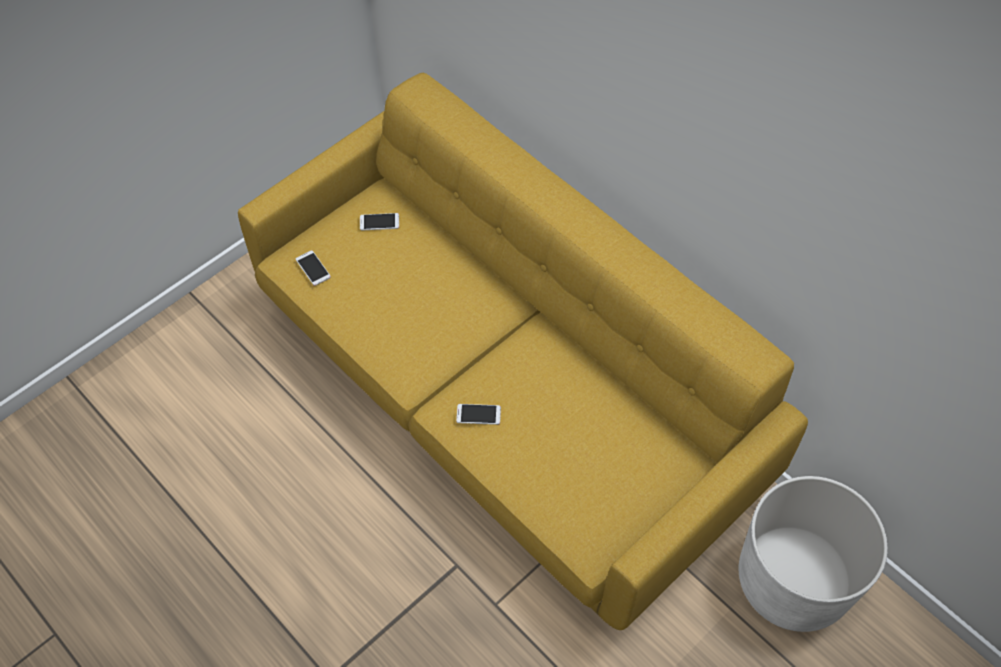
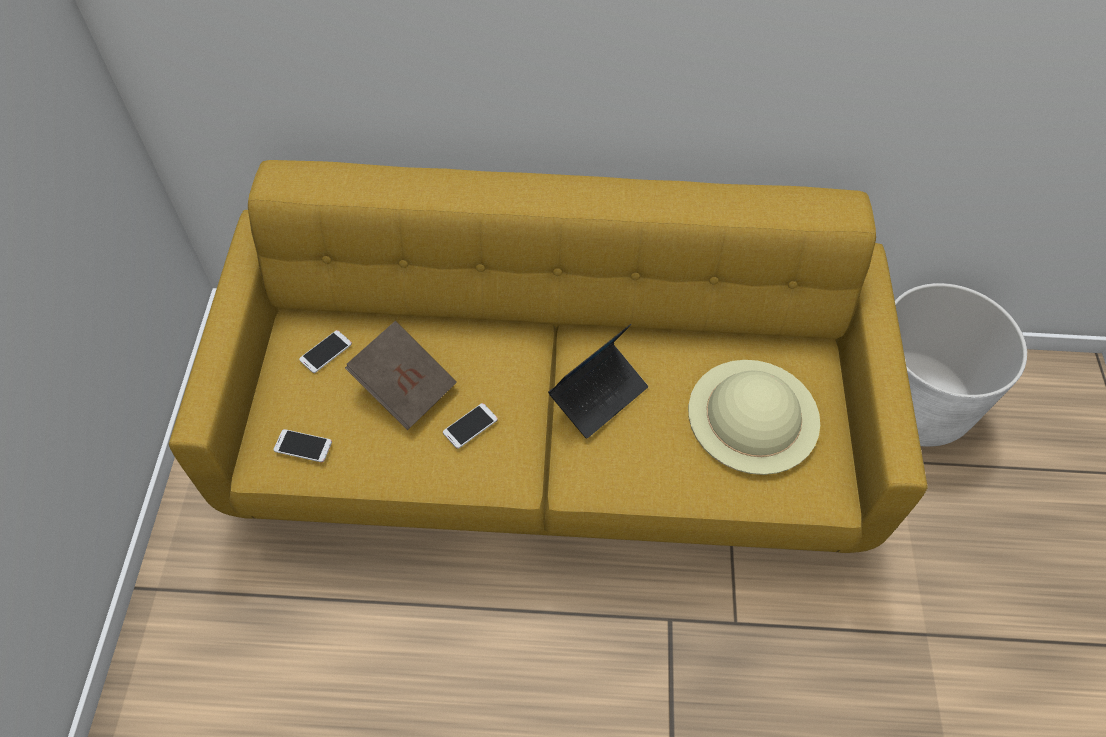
camera: 45 degrees left, 0 degrees up
phone [456,404,501,425] -> phone moved to [443,403,498,449]
none -> brown book [345,321,457,430]
none -> laptop [548,324,648,439]
none -> beige hat [688,360,820,475]

